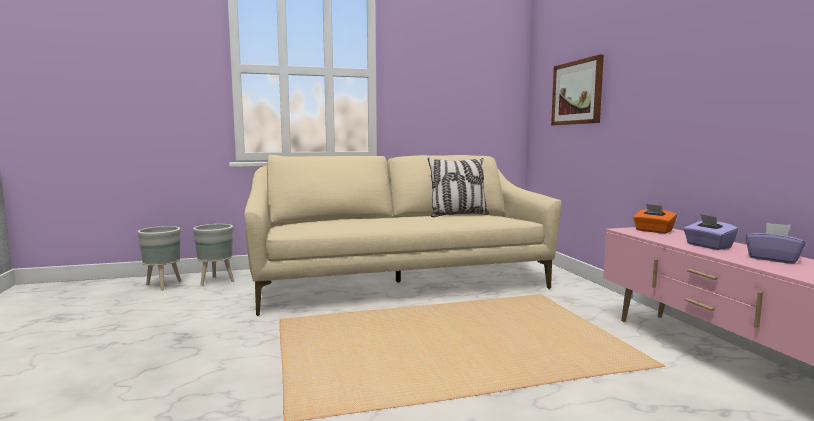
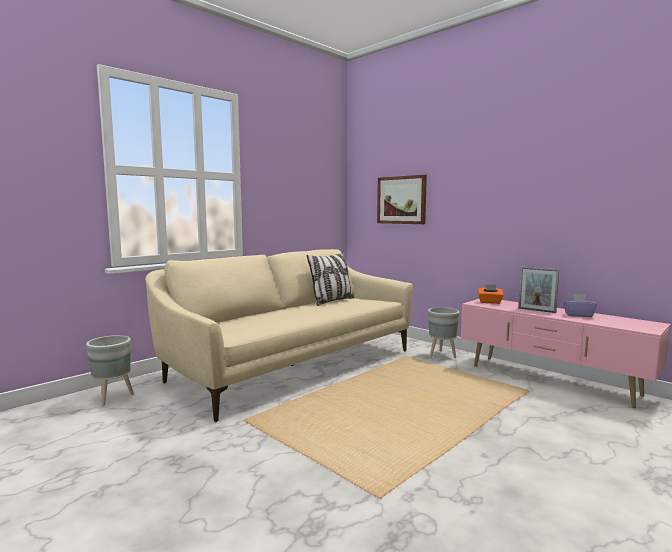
camera: 30 degrees left, 0 degrees up
grey planter [138,226,181,291] -> grey planter moved to [428,307,460,358]
purple tissue box [684,214,738,250] -> picture frame [518,267,559,313]

